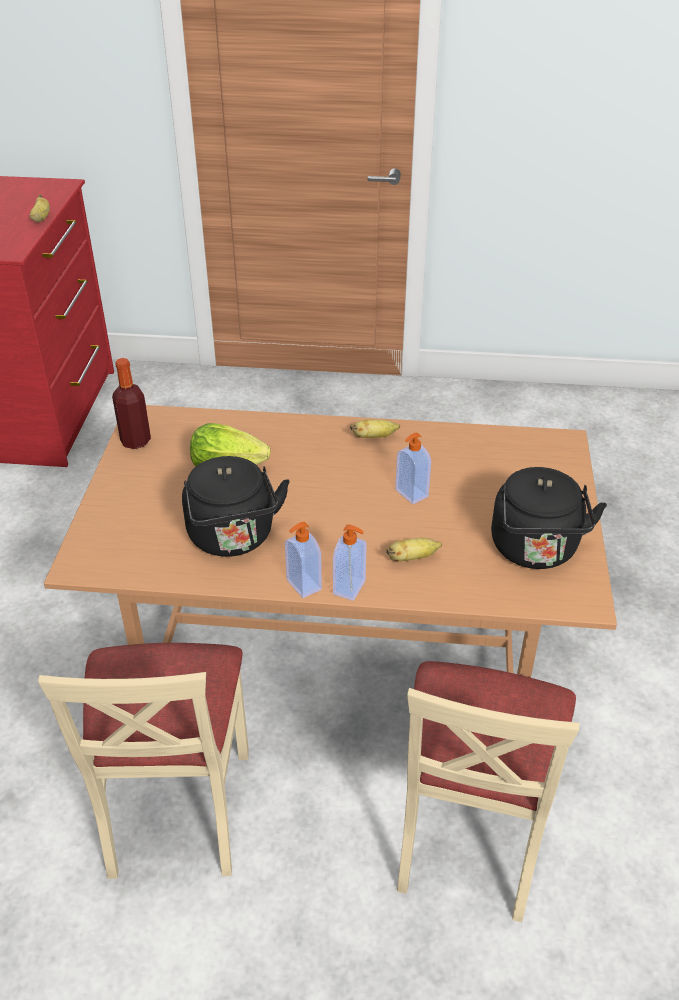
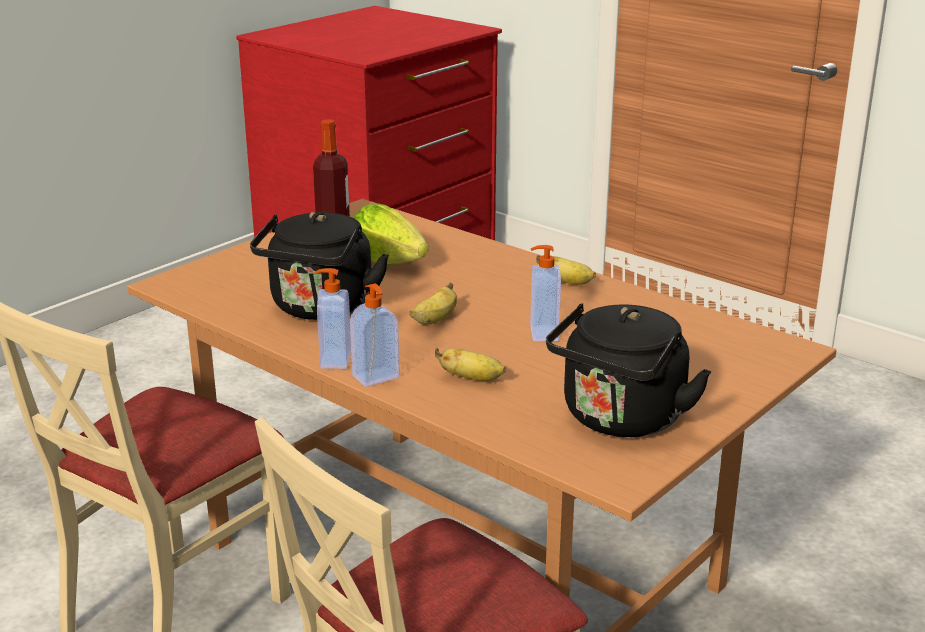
camera: 35 degrees right, 15 degrees down
banana [29,194,50,222] -> banana moved to [409,282,457,325]

